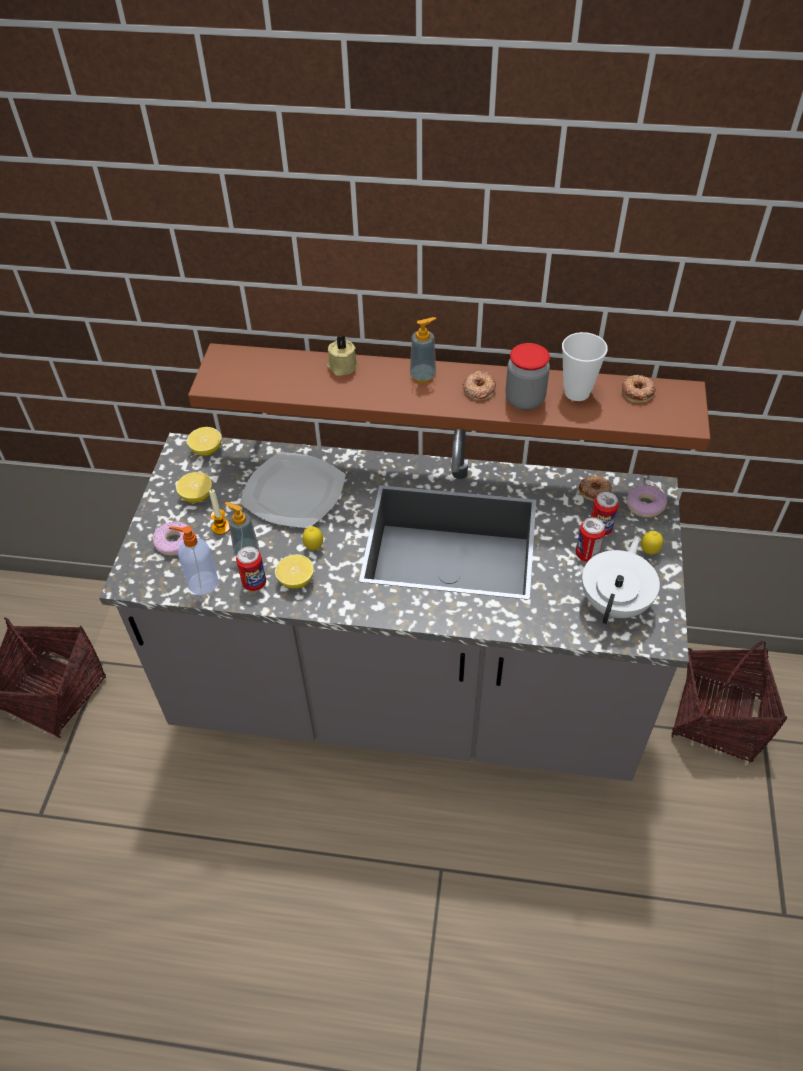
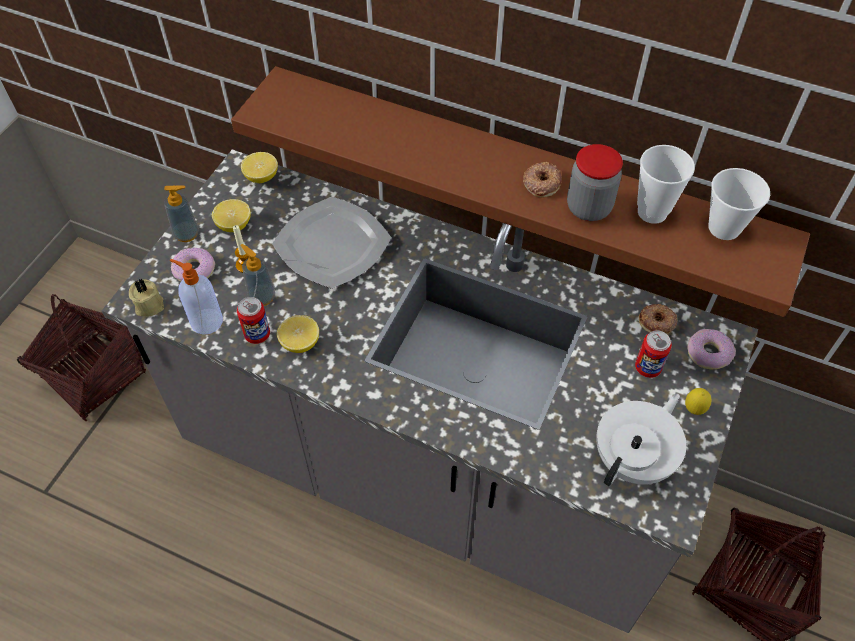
camera: 15 degrees right, 5 degrees up
lemon [302,526,323,550] -> none
beige candle [327,335,358,376] -> beige candle moved to [129,279,164,316]
soap dispenser [410,317,437,383] -> soap dispenser moved to [164,185,199,242]
can [576,517,605,562] -> none
donut [622,375,656,403] -> cup [709,168,770,240]

